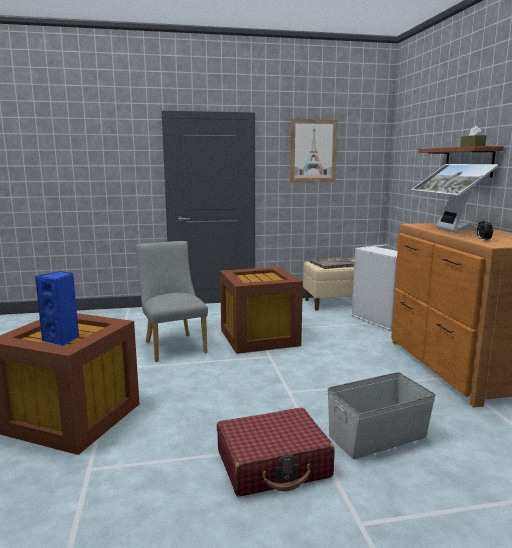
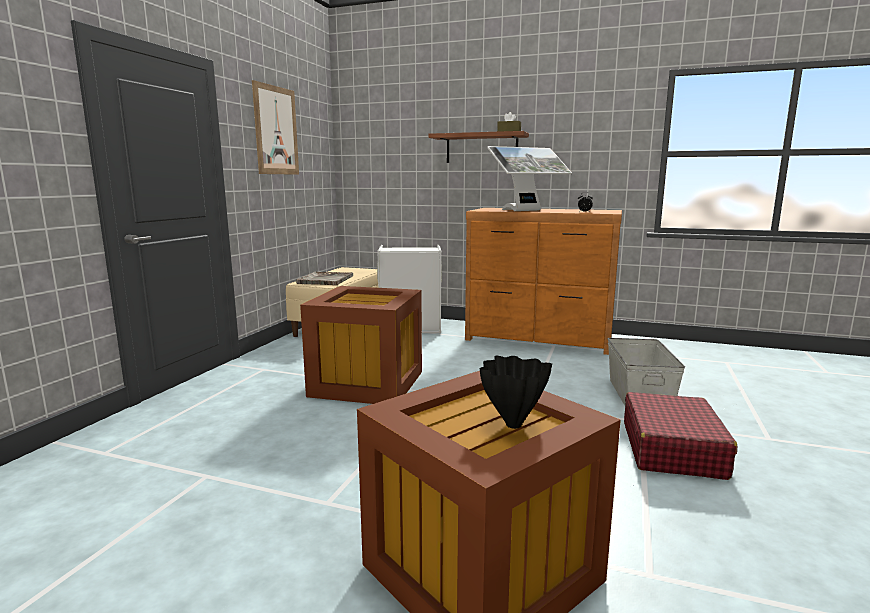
camera: 60 degrees left, 0 degrees up
blue speaker [35,271,79,346] -> black vase [480,356,552,429]
grey chair [135,241,208,362] -> none
monitor [412,164,498,233] -> monitor turned 45 degrees counterclockwise [487,146,572,211]

